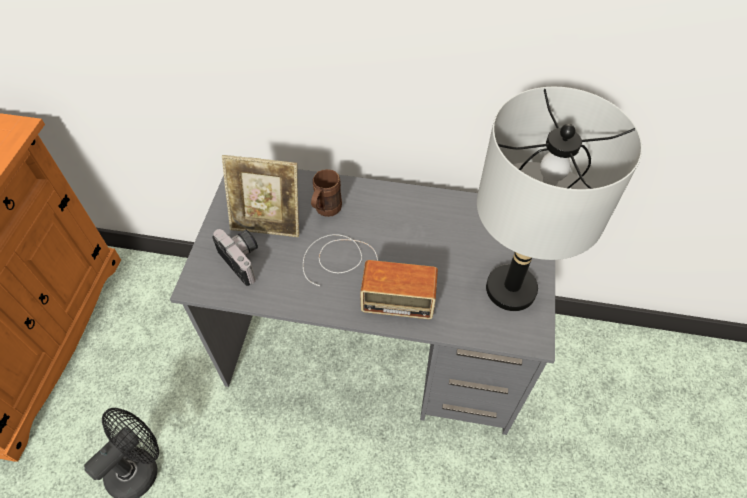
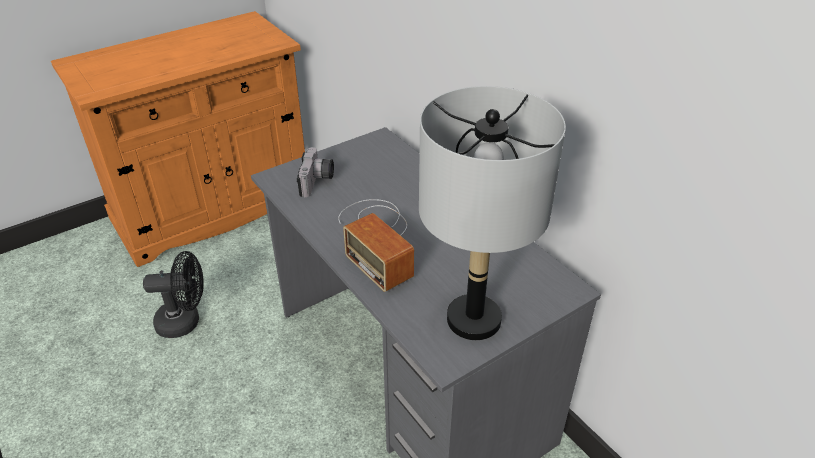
camera: 45 degrees right, 15 degrees down
picture frame [222,155,299,237] -> none
brown mug [311,169,342,217] -> none

